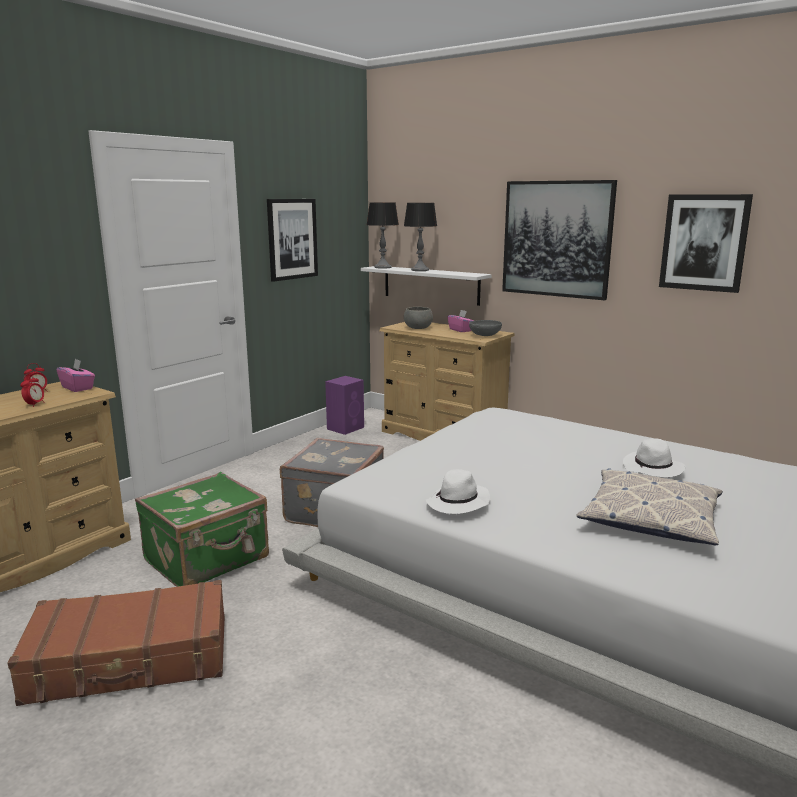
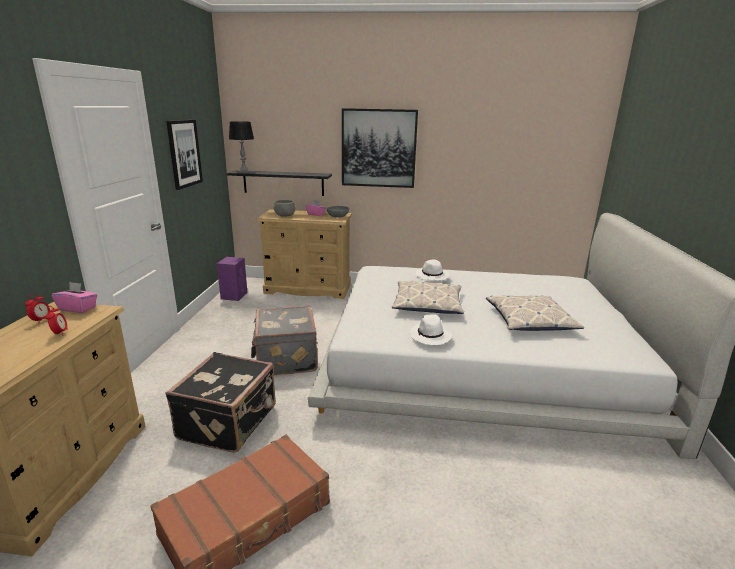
camera: 30 degrees left, 5 degrees up
green suitcase [135,472,269,587] -> black suitcase [165,352,276,453]
white shelf [361,266,492,306] -> black shelf [227,170,332,196]
table lamp [404,203,437,271] -> none
white hat [623,438,686,478] -> white hat moved to [416,259,450,280]
picture [659,194,753,293] -> none
none -> pillow [392,281,464,314]

